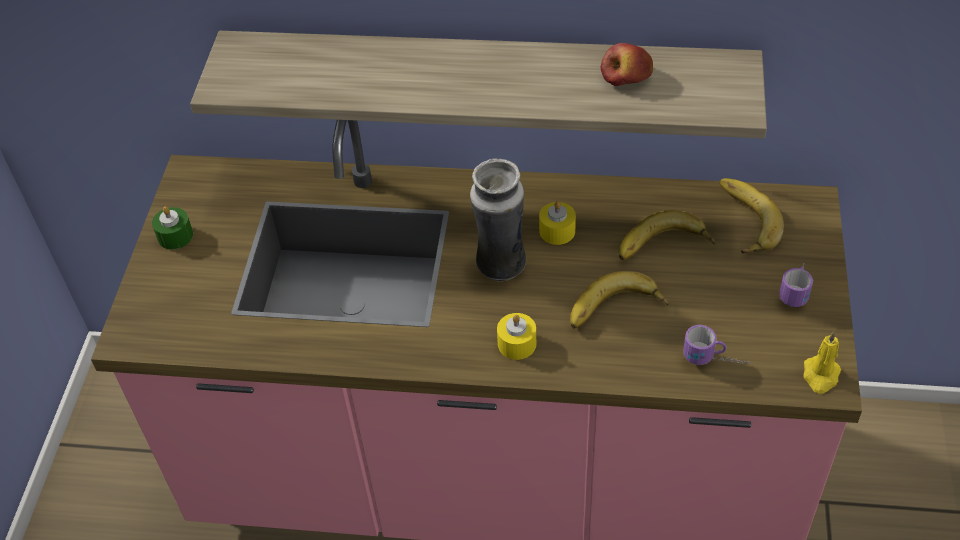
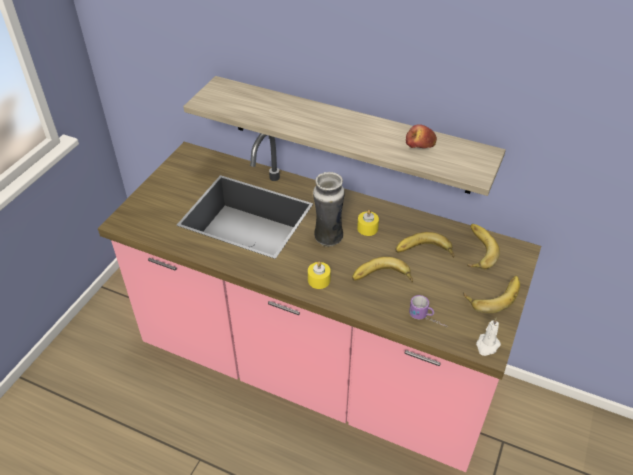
camera: 15 degrees right, 5 degrees down
green candle [152,206,193,249] -> none
mug [779,264,813,307] -> banana [463,276,520,313]
yellow candle [803,331,841,394] -> white candle [476,318,501,356]

